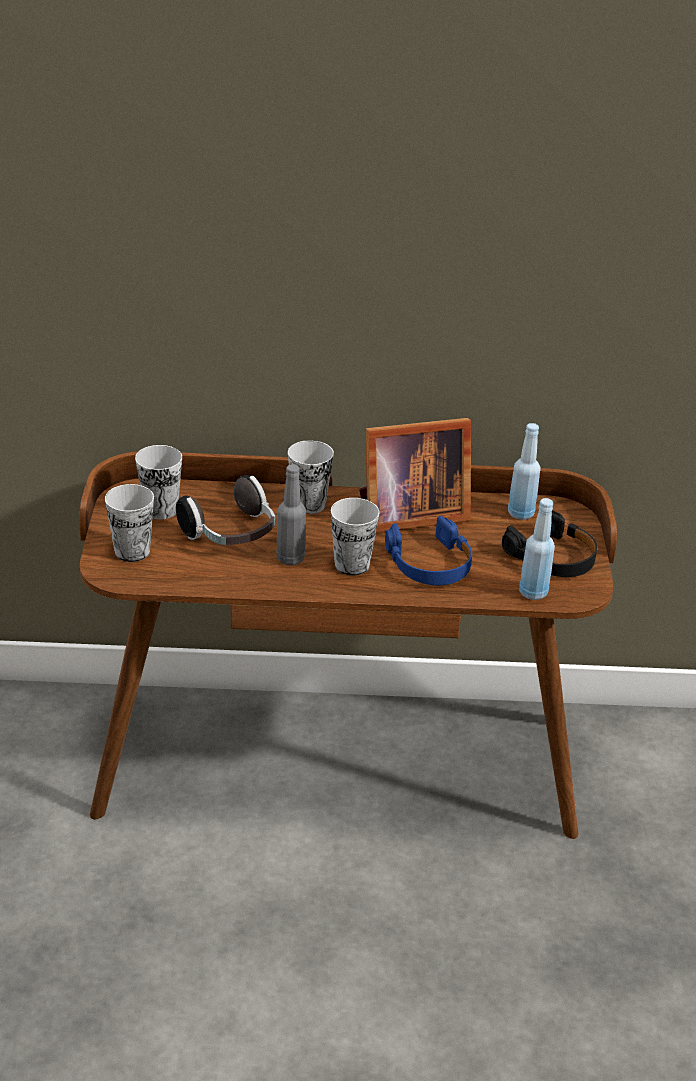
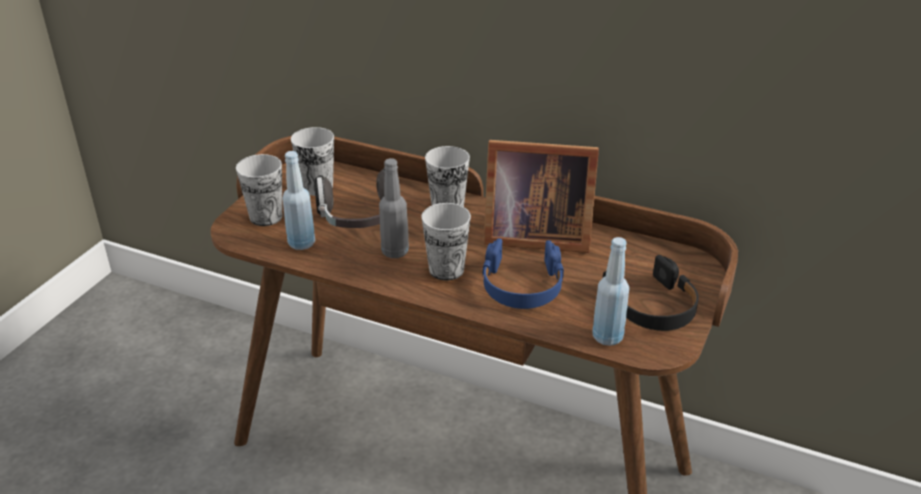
camera: 25 degrees right, 0 degrees up
blue bottle [508,423,541,520] -> blue bottle moved to [282,151,315,250]

